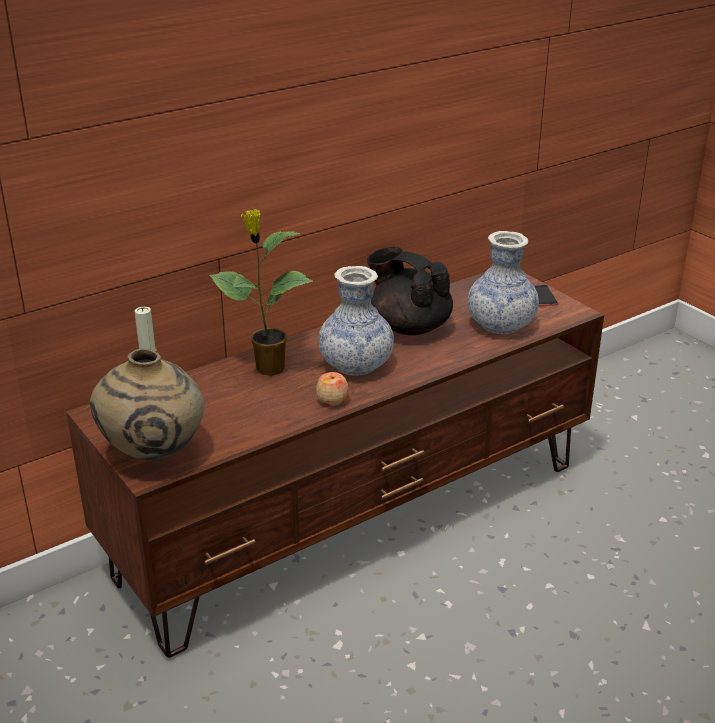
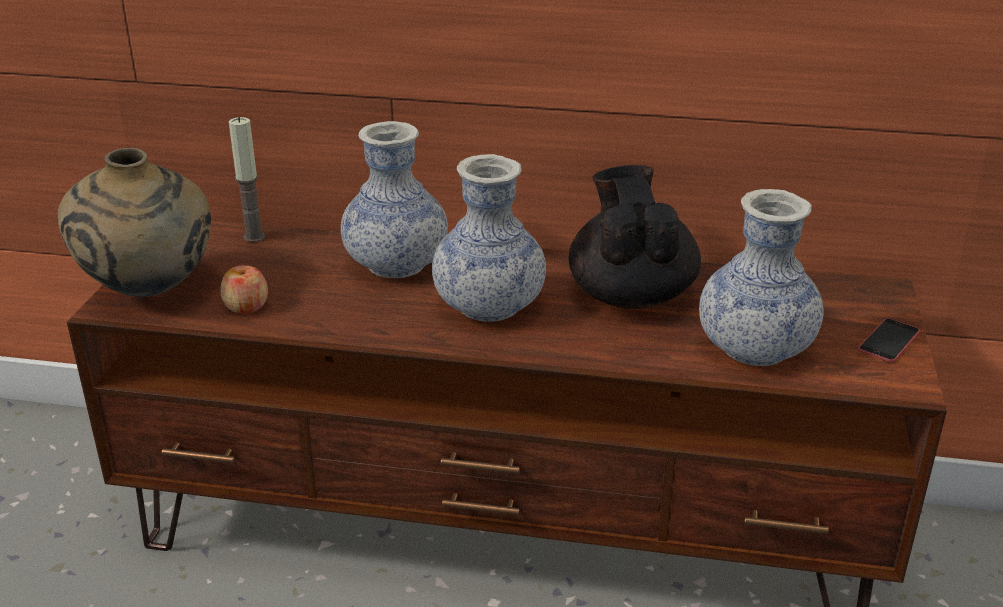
camera: 45 degrees right, 0 degrees up
potted plant [209,209,313,376] -> vase [341,121,448,278]
apple [316,372,349,406] -> apple moved to [220,265,268,314]

